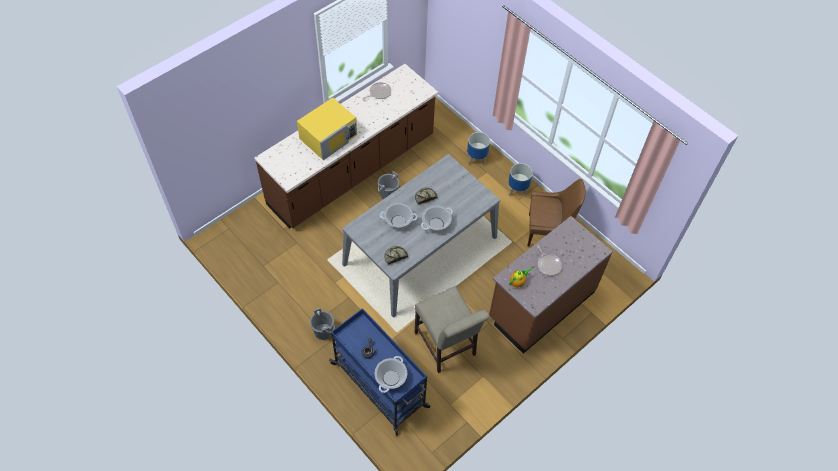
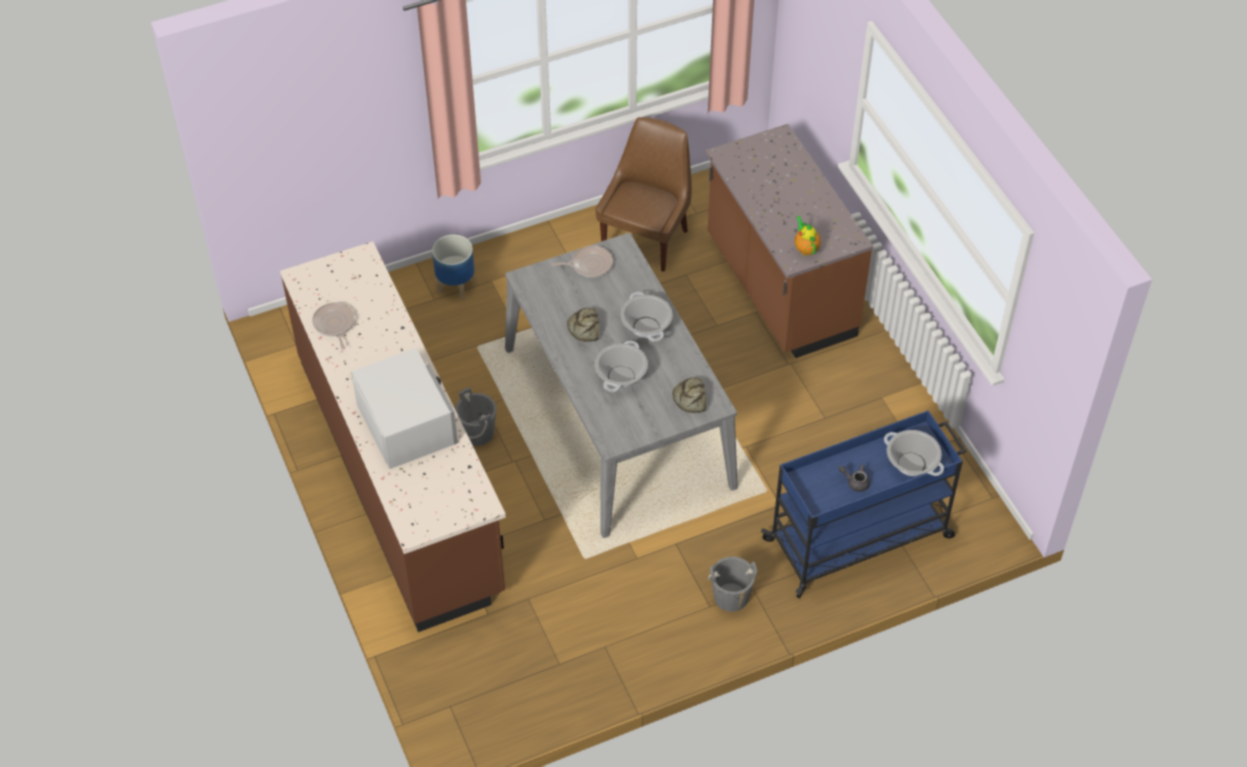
camera: 70 degrees left, 5 degrees down
yellow microwave [297,97,357,160] -> white microwave [351,348,458,469]
beige chair [415,286,490,373] -> none
planter [508,163,533,198] -> none
frying pan [537,245,562,276] -> frying pan moved to [551,246,613,278]

